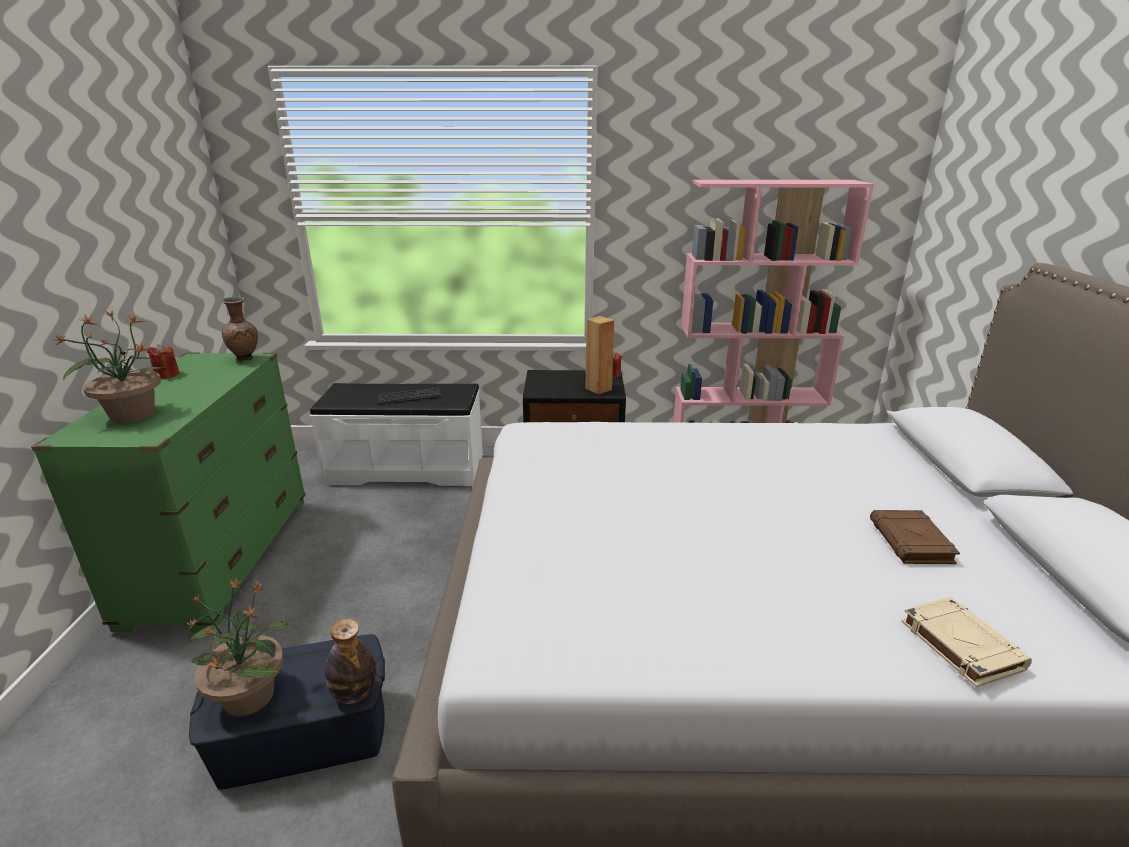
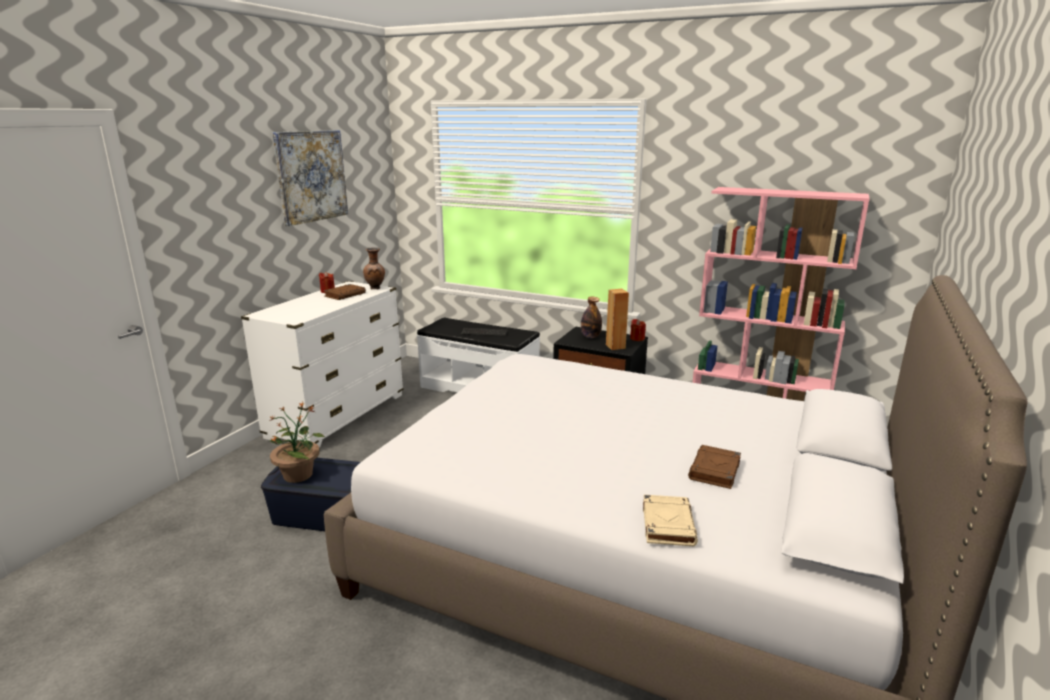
camera: 25 degrees right, 5 degrees down
green dresser [31,353,306,632] -> white dresser [241,281,404,447]
potted plant [51,310,167,424] -> none
bottle [325,618,376,704] -> bottle moved to [581,297,602,338]
none -> picture [273,130,348,226]
none -> brown book [324,284,366,300]

